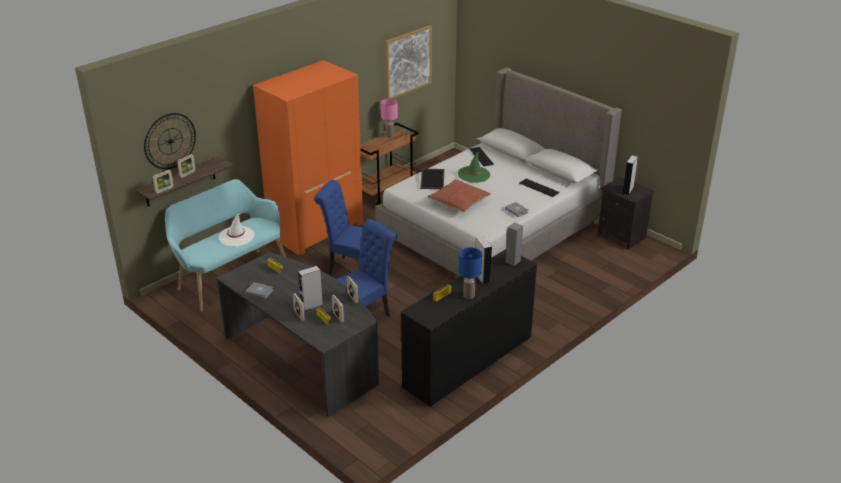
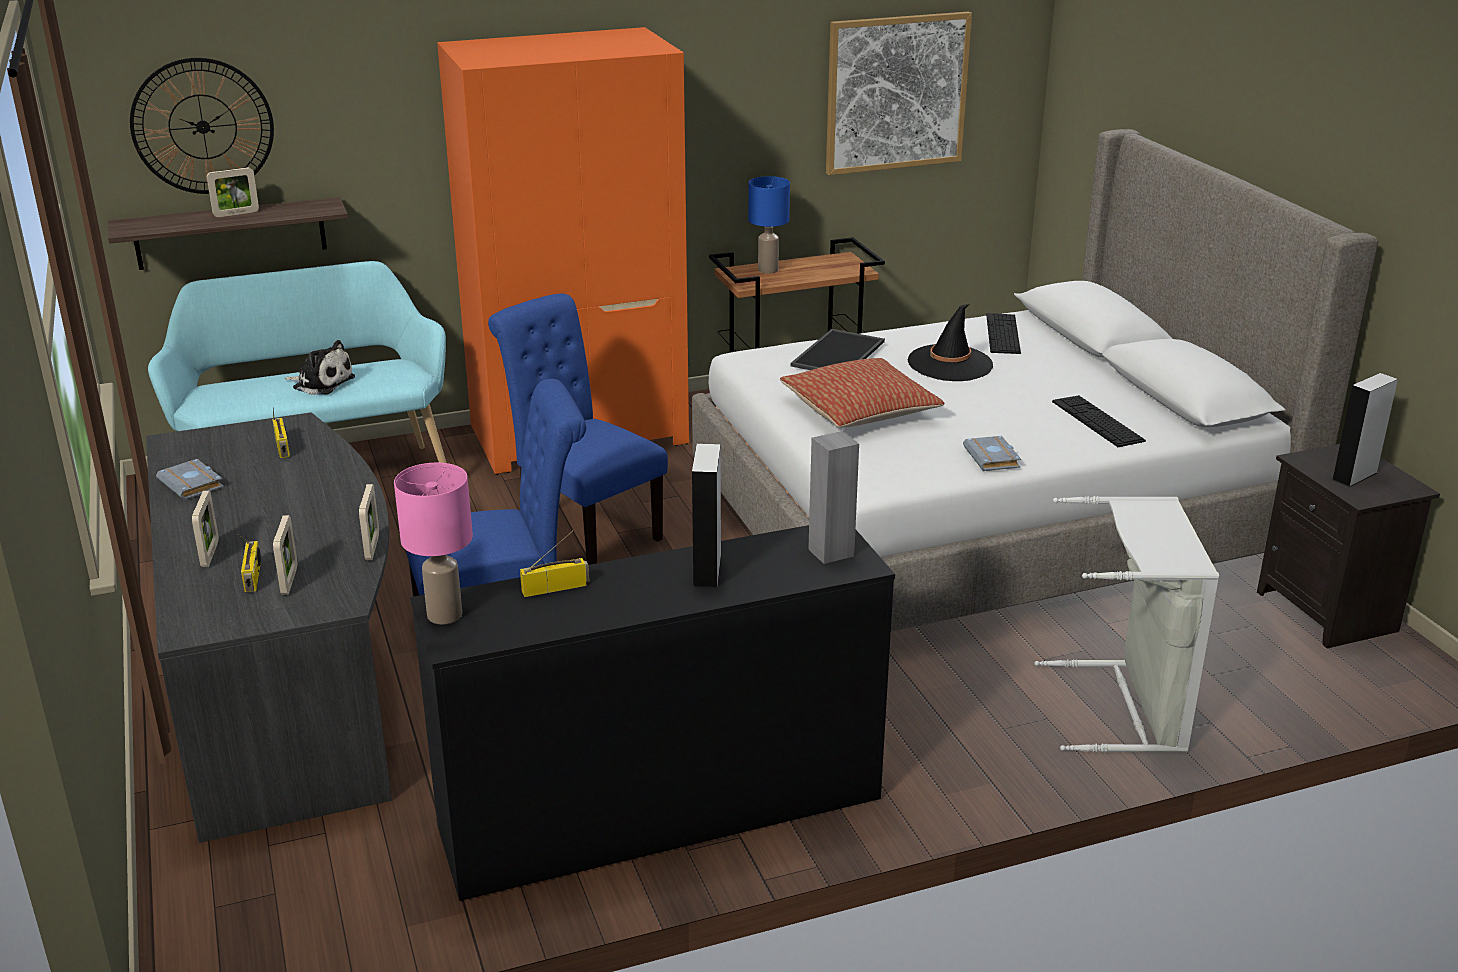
camera: 25 degrees right, 5 degrees down
picture frame [153,170,174,194] -> none
white hat [219,214,255,246] -> plush toy [284,340,355,395]
grey speaker [298,266,323,311] -> none
pink table lamp [381,99,398,138] -> pink table lamp moved to [394,463,473,624]
green hat [458,152,490,183] -> black hat [908,303,993,381]
blue table lamp [458,247,482,299] -> blue table lamp moved to [748,176,790,274]
none -> grey laundry basket [1034,496,1219,753]

